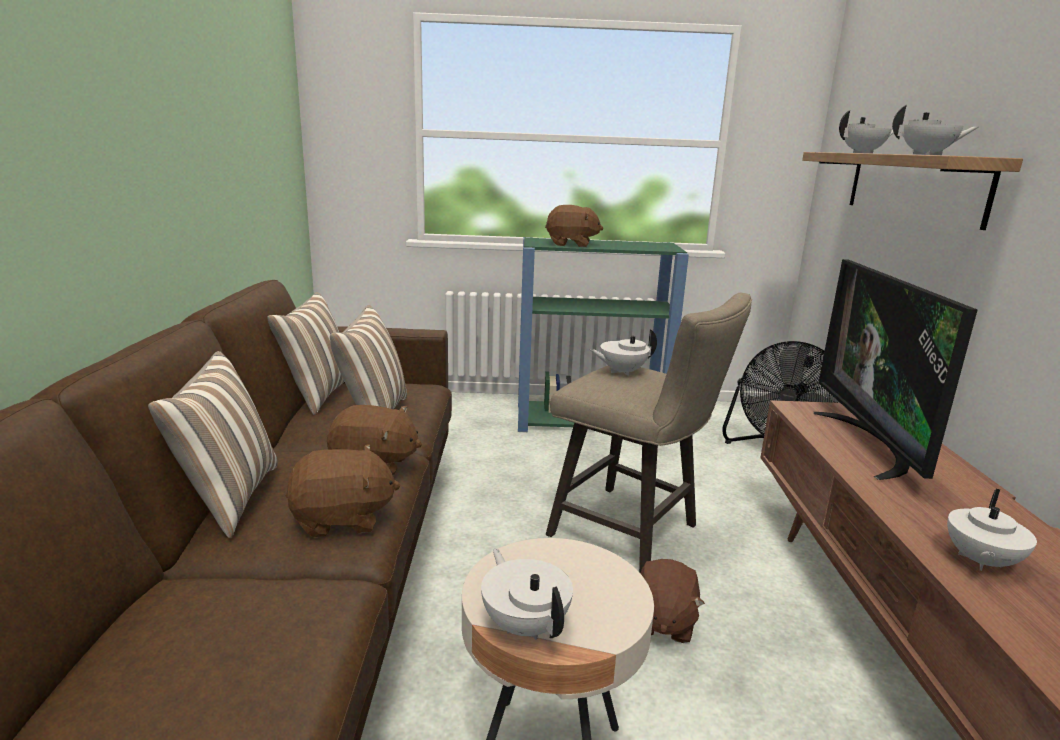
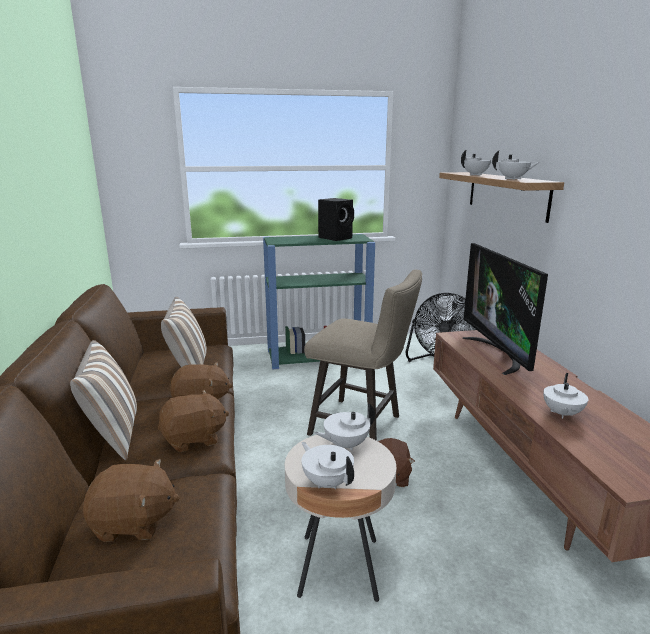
camera: 10 degrees left, 0 degrees up
pillow [267,292,344,415] -> none
brown plush toy [545,205,603,247] -> brown plush toy moved to [83,459,179,542]
white teapot [589,329,657,376] -> white teapot moved to [314,403,375,450]
none -> black speaker [318,198,354,241]

